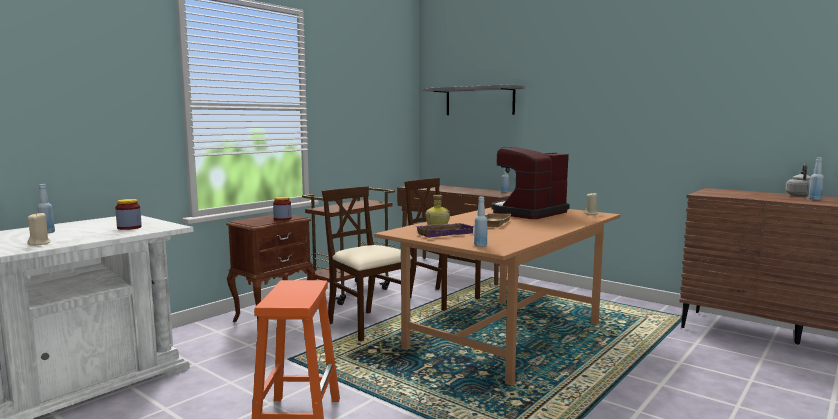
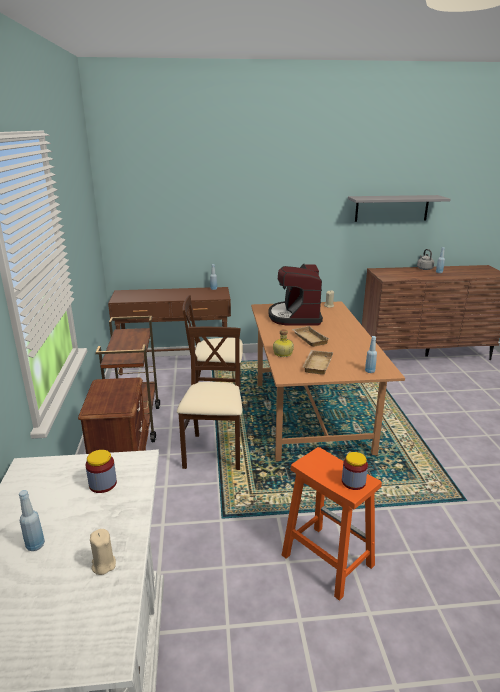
camera: 45 degrees left, 15 degrees up
jar [273,197,291,221] -> jar moved to [342,452,368,490]
beige chair [322,186,412,342] -> beige chair turned 90 degrees clockwise [177,327,242,470]
purple tray [415,223,475,238] -> beige tray [302,350,333,375]
grey shelf [423,84,525,115] -> grey shelf moved to [348,195,451,222]

